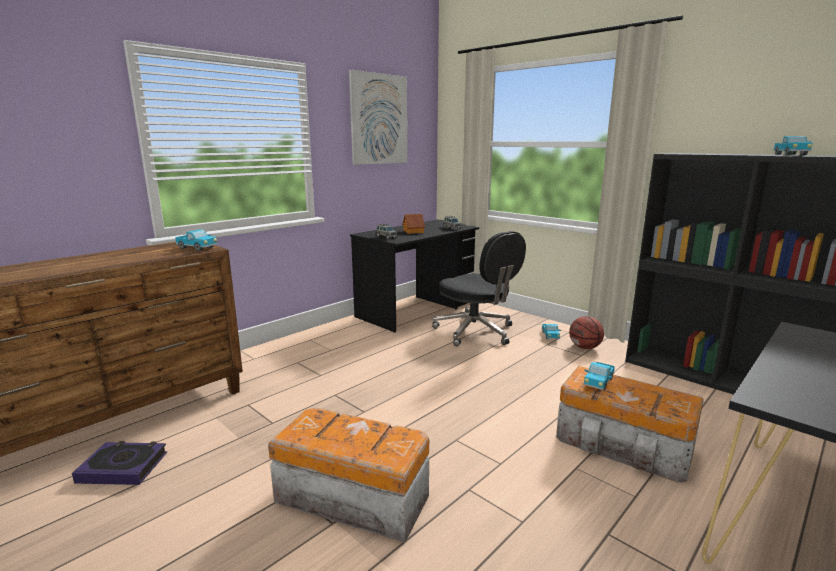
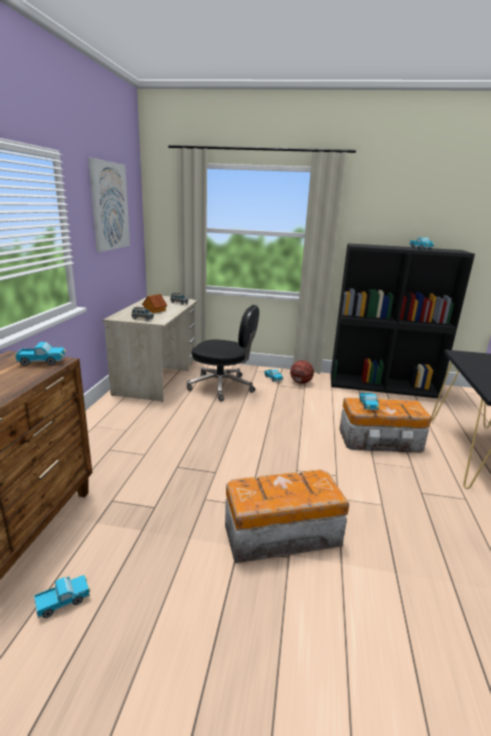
camera: 35 degrees left, 5 degrees up
book [72,441,167,485] -> toy truck [34,575,90,618]
black desk [350,219,479,333] -> beige desk [103,295,198,402]

